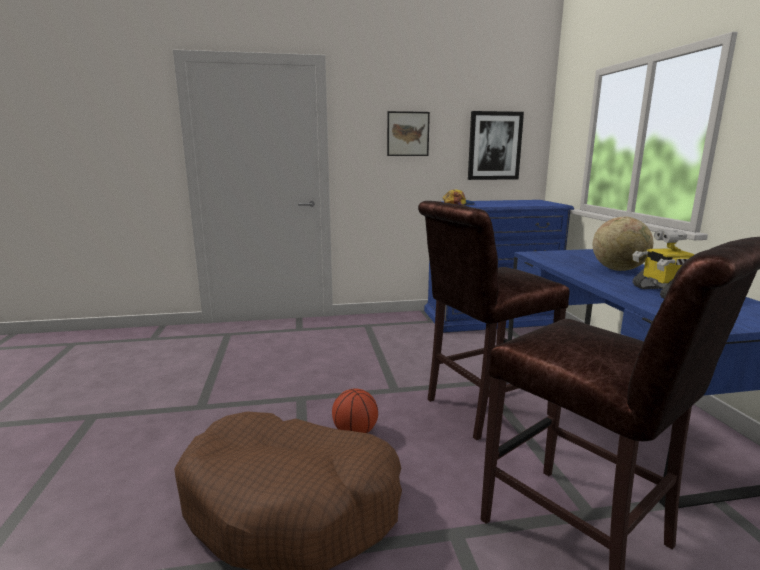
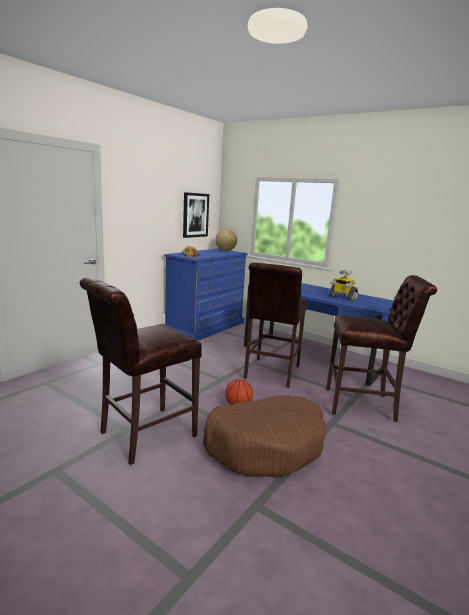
camera: 45 degrees left, 0 degrees up
picture [387,111,430,156] -> none
globe [593,217,653,271] -> globe moved to [215,229,237,251]
none -> brown stool [80,278,202,465]

